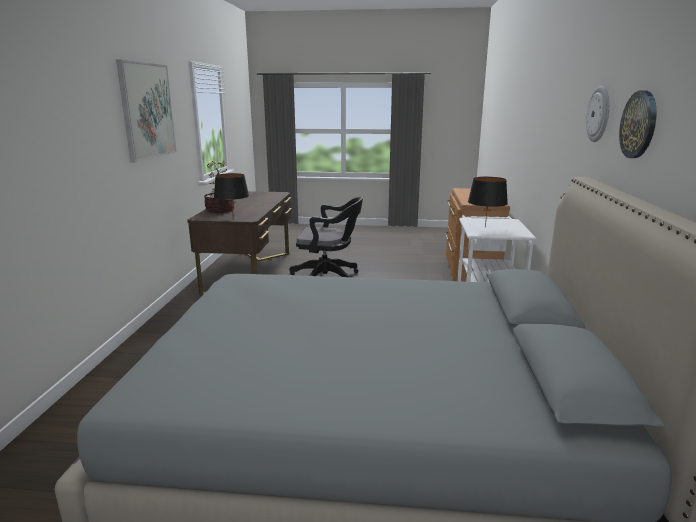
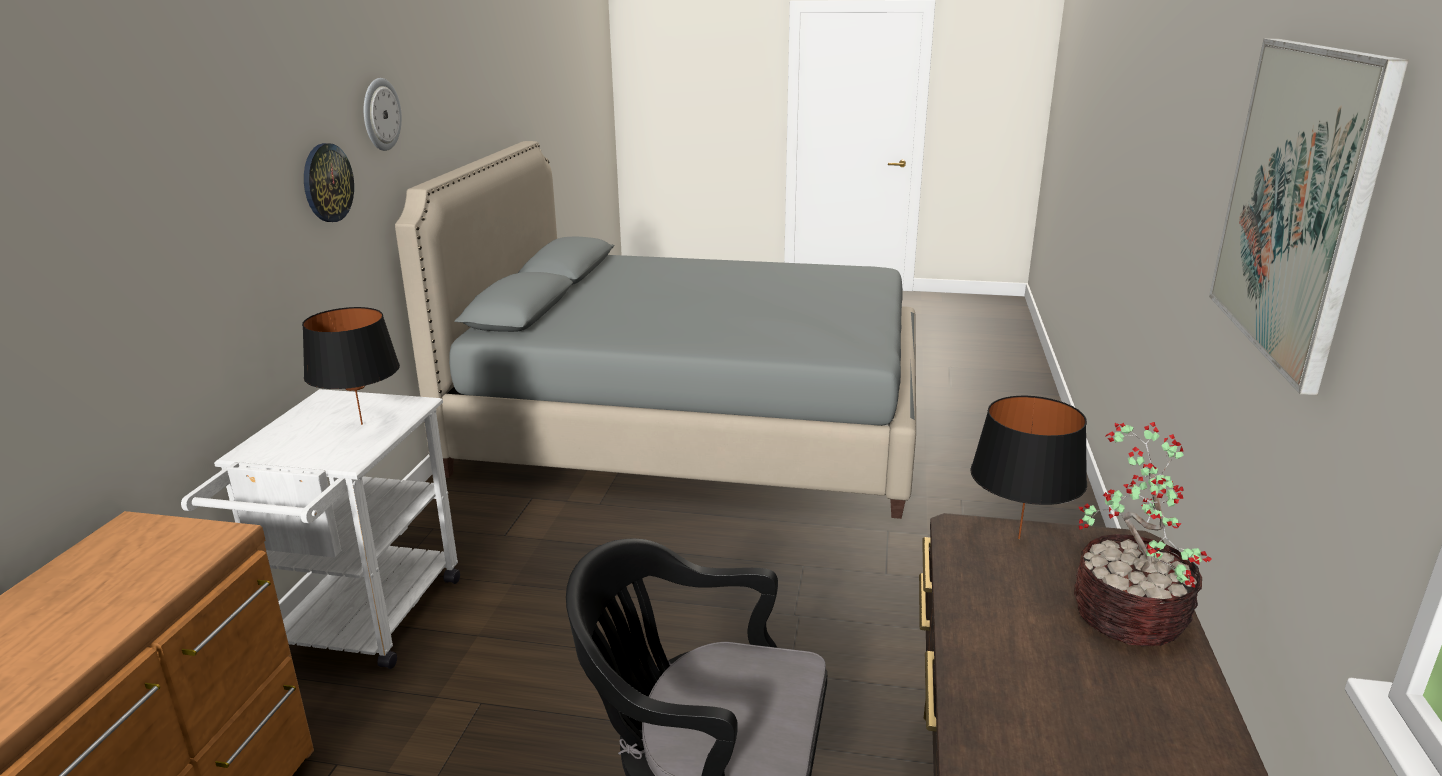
camera: 175 degrees left, 5 degrees up
wall clock [619,91,657,158] -> wall clock moved to [304,143,354,222]

